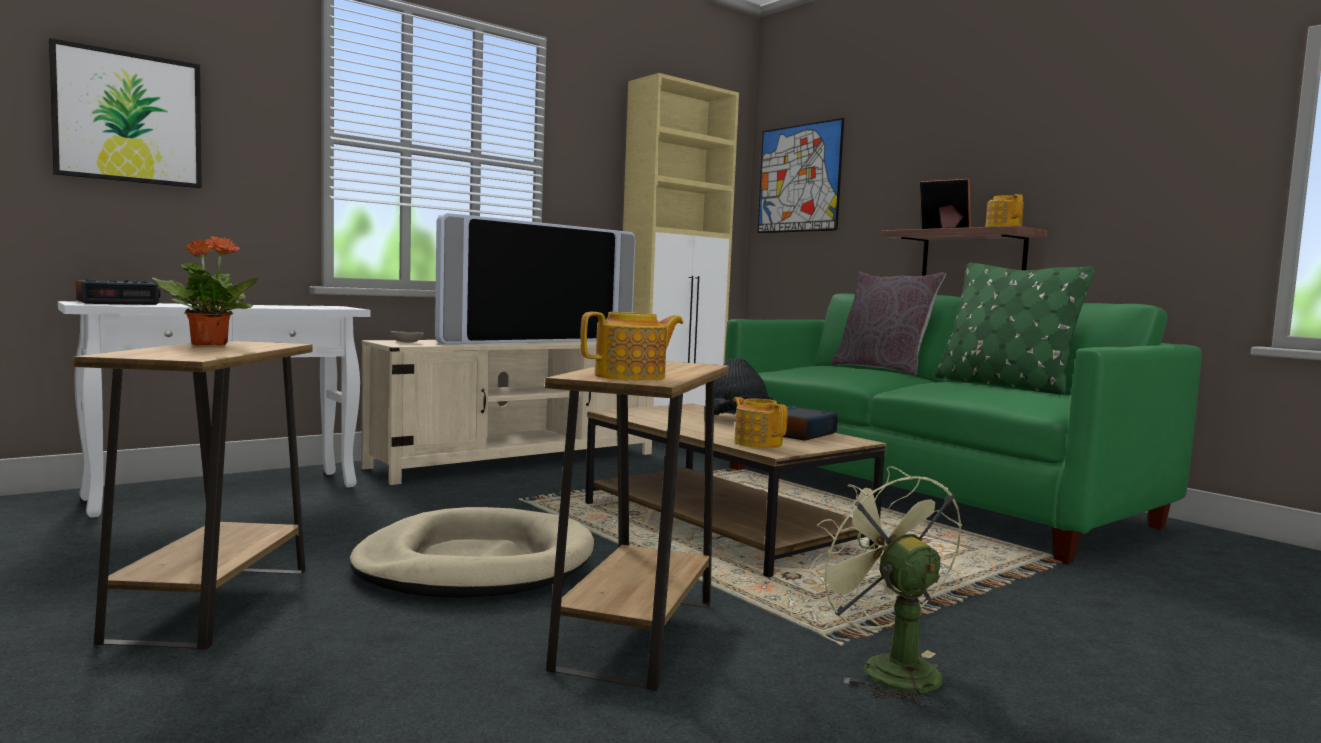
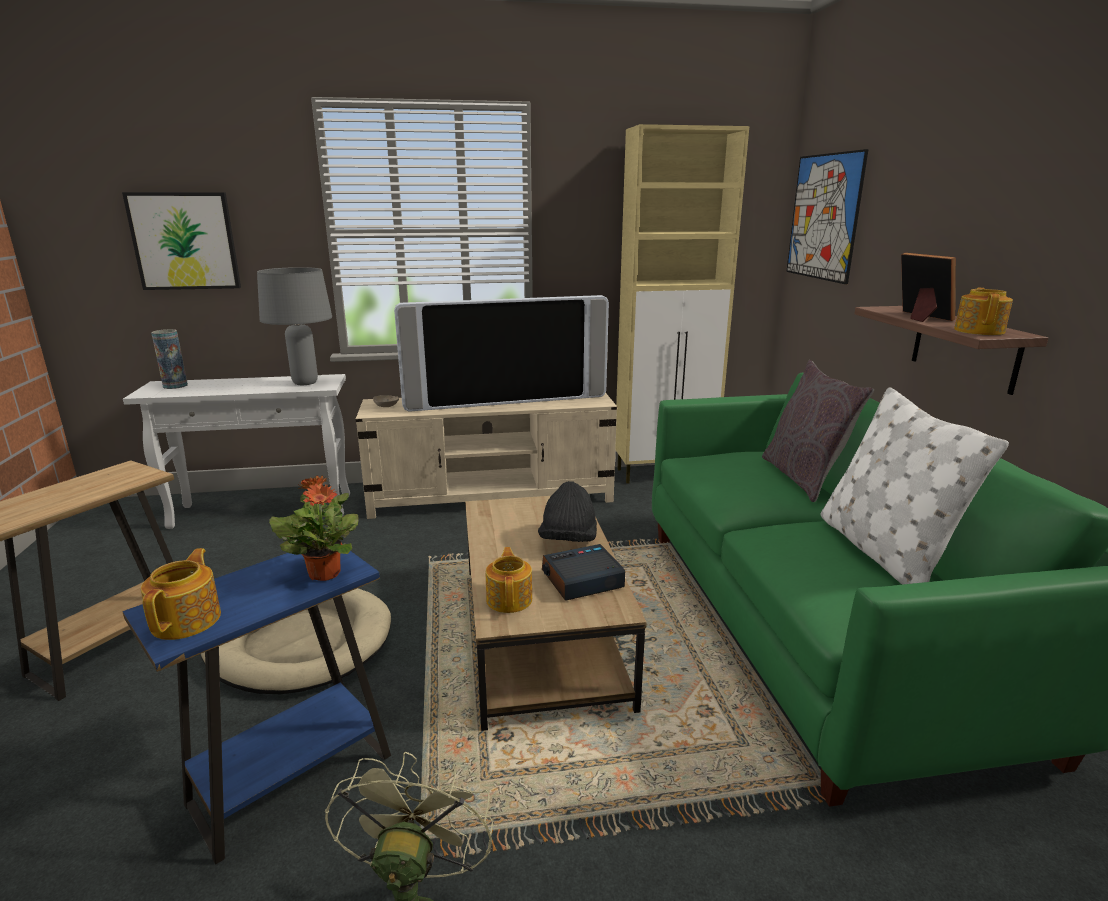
camera: 30 degrees right, 15 degrees up
alarm clock [76,279,161,305] -> vase [151,329,188,389]
potted plant [152,236,258,346] -> potted plant moved to [269,476,359,581]
brown side table [545,361,728,691] -> blue side table [123,551,391,865]
teapot [580,312,683,381] -> teapot turned 90 degrees counterclockwise [141,548,221,640]
green pillow [935,263,1096,395] -> white pillow [820,387,1009,585]
none -> grey table lamp [257,267,332,385]

